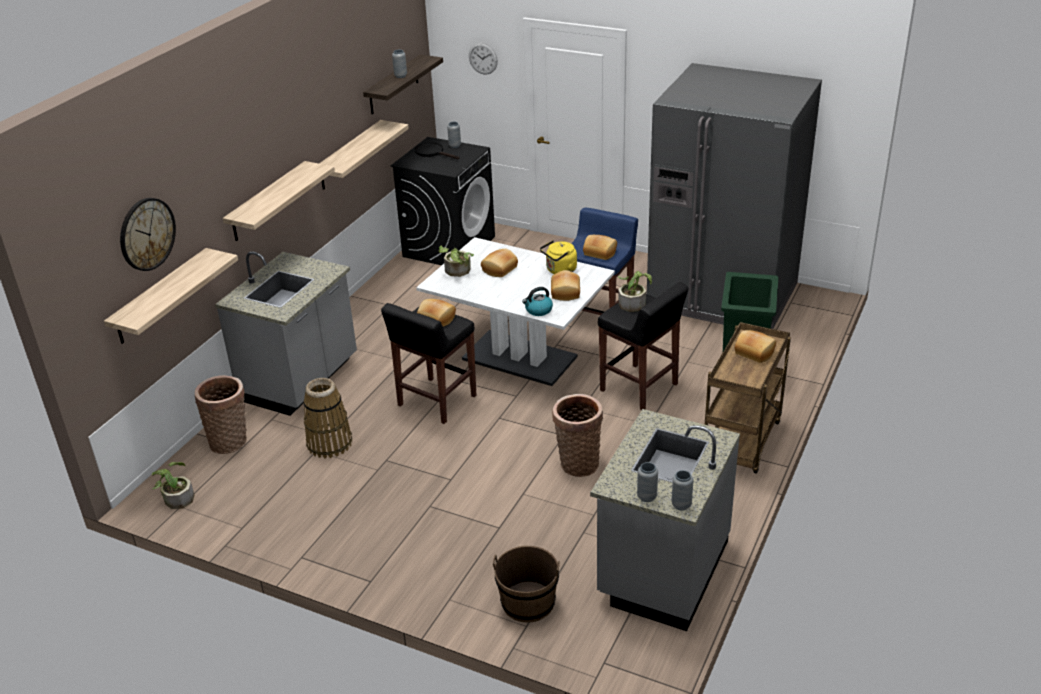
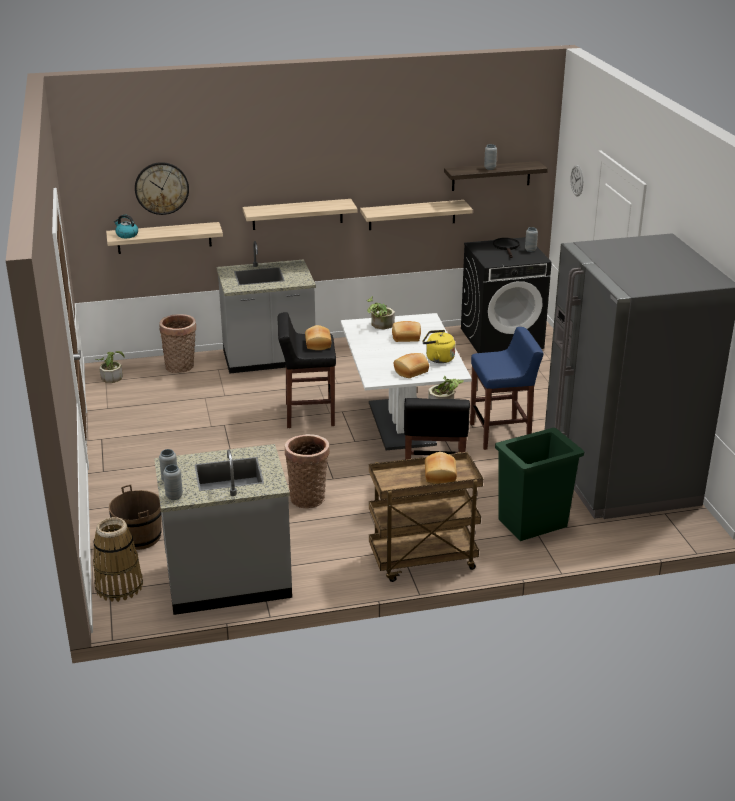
camera: 50 degrees right, 5 degrees down
basket [304,378,352,458] -> basket moved to [93,517,143,602]
kettle [522,287,553,316] -> kettle moved to [114,214,138,238]
bread [583,235,617,260] -> none

